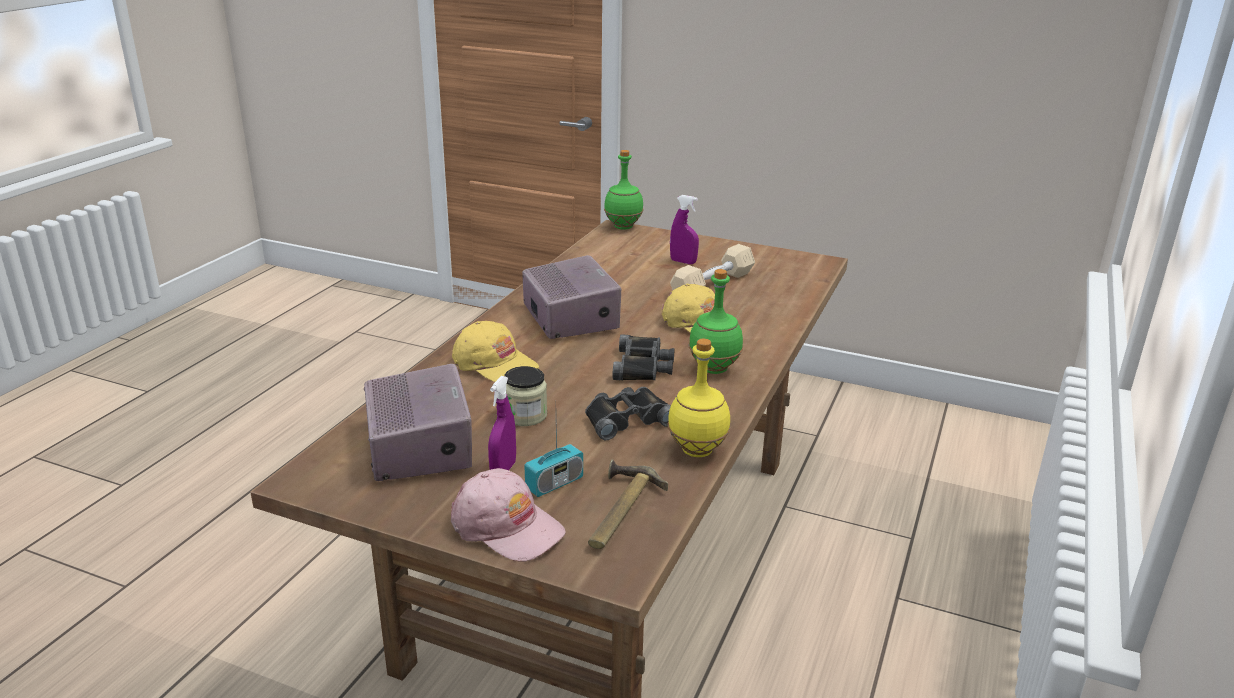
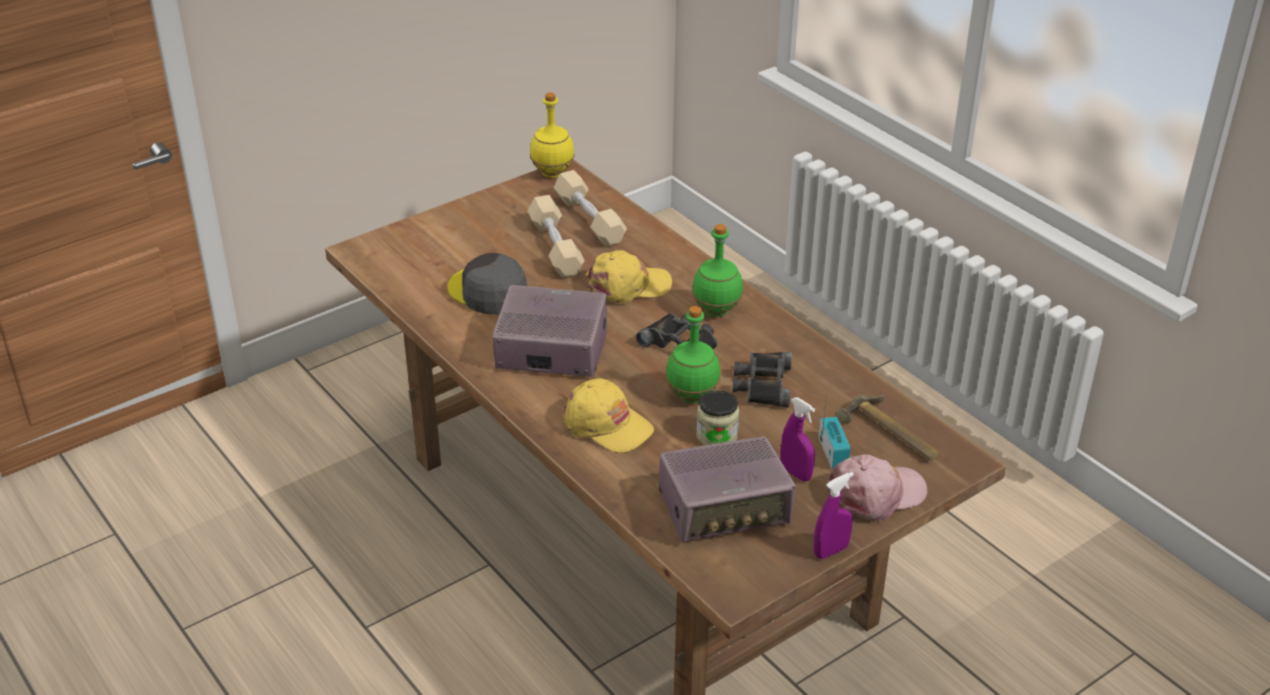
camera: 60 degrees left, 10 degrees up
radio [364,364,472,481] -> radio turned 150 degrees clockwise [659,436,796,543]
yellow cap [452,321,539,382] -> yellow cap turned 60 degrees clockwise [563,378,654,453]
green bottle [604,150,643,230] -> green bottle moved to [666,306,720,403]
yellow bottle [668,339,730,457] -> yellow bottle moved to [530,93,575,178]
purple spray bottle [670,195,699,264] -> purple spray bottle moved to [814,472,854,559]
none -> grey cap [447,253,527,314]
none -> beige dumbbell [554,170,627,247]

